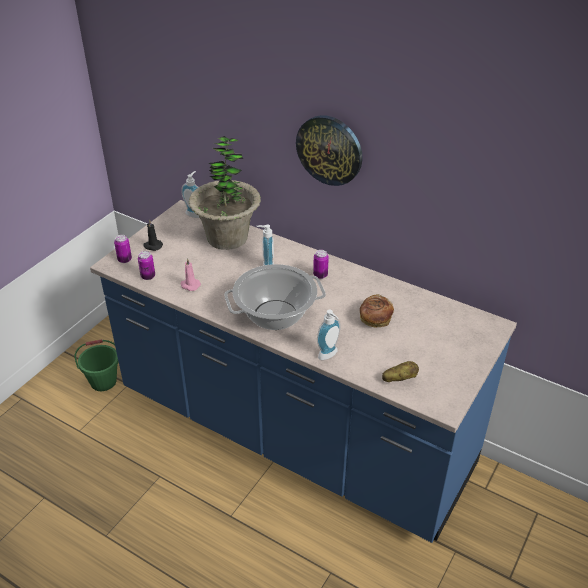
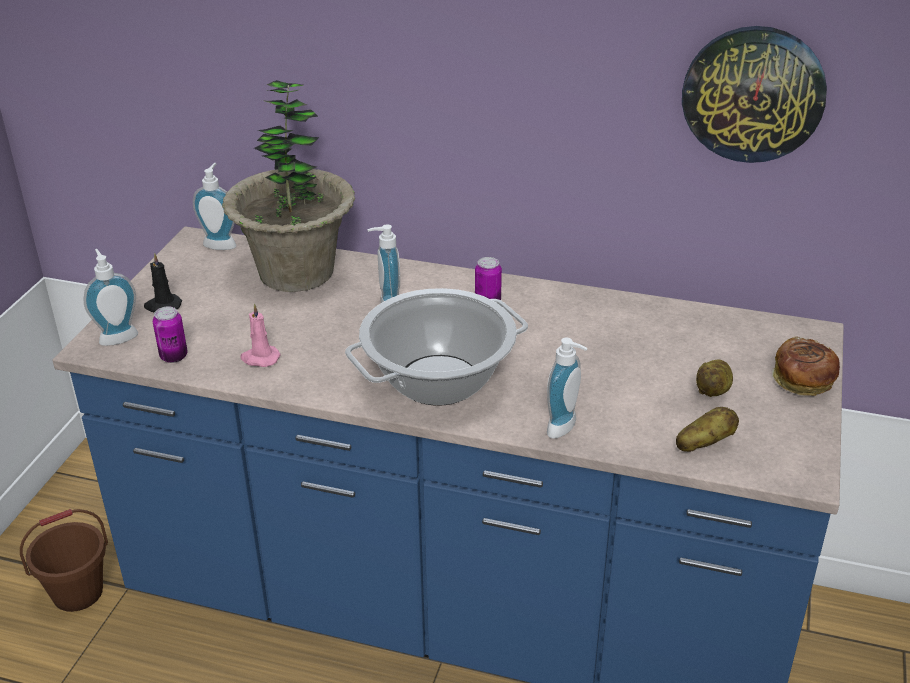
camera: 15 degrees left, 5 degrees down
green bucket [74,339,119,391] -> brown bucket [20,509,108,612]
can [114,235,132,263] -> soap dispenser [84,249,138,346]
wall clock [296,115,363,186] -> wall clock moved to [682,26,827,163]
bread [360,294,394,328] -> bread moved to [772,336,840,396]
none -> potato [696,360,733,397]

